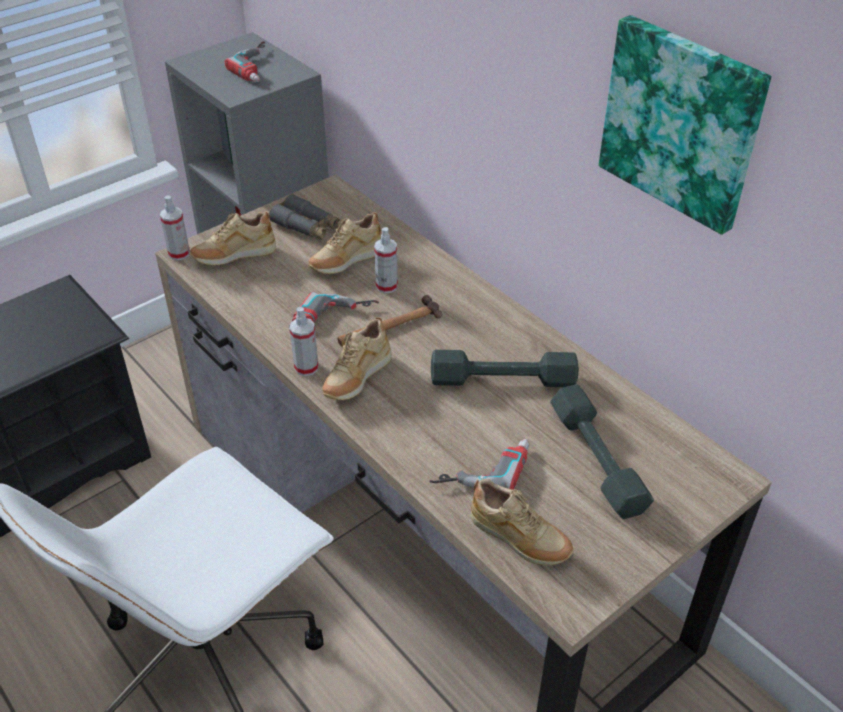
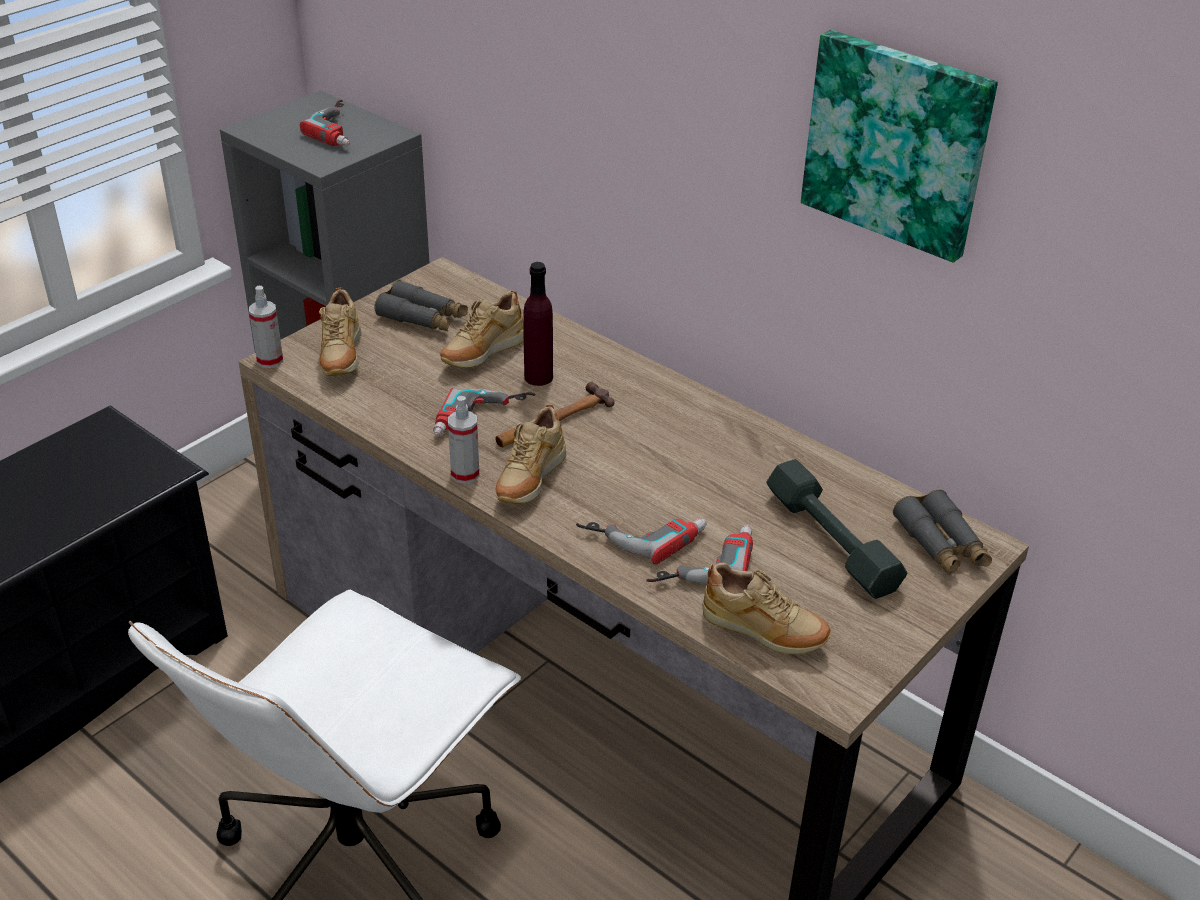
camera: 10 degrees left, 5 degrees down
beige shoe [190,211,276,265] -> beige shoe turned 60 degrees counterclockwise [319,287,361,376]
spray bottle [374,227,398,293] -> purple bottle [523,262,553,386]
grey dumbbell [431,350,578,387] -> none
none -> power drill [576,519,707,565]
none -> grey binoculars [893,490,992,575]

